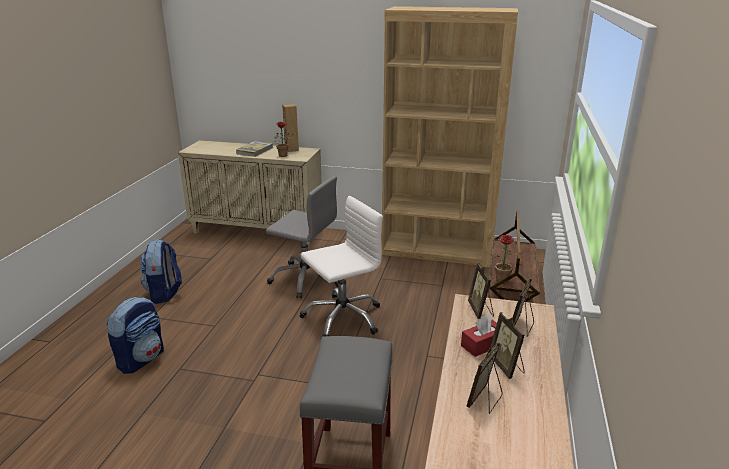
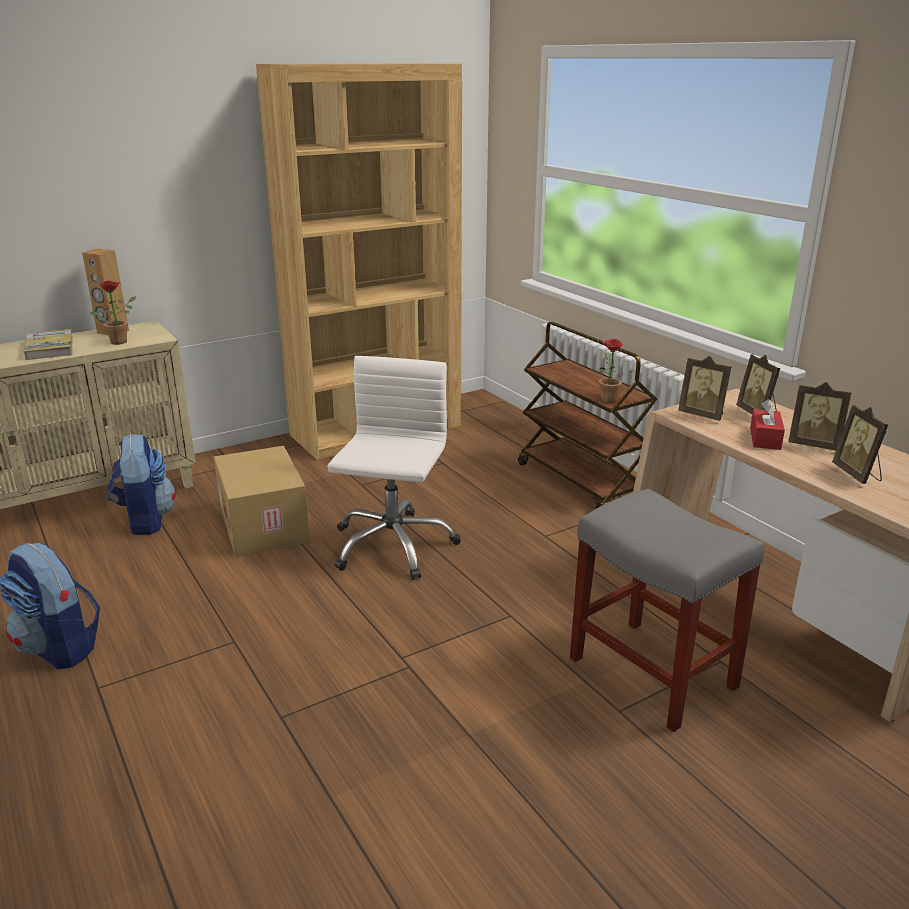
camera: 45 degrees left, 0 degrees up
backpack [107,297,164,374] -> backpack moved to [107,434,176,535]
grey office chair [266,176,339,299] -> cardboard box [214,446,310,557]

